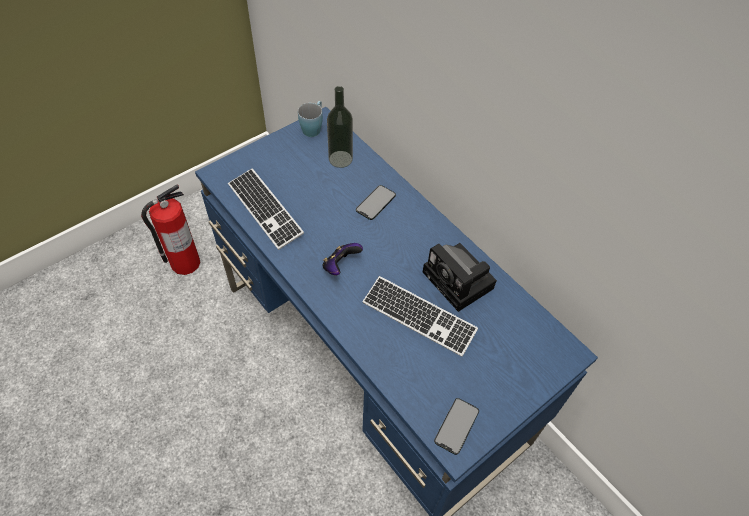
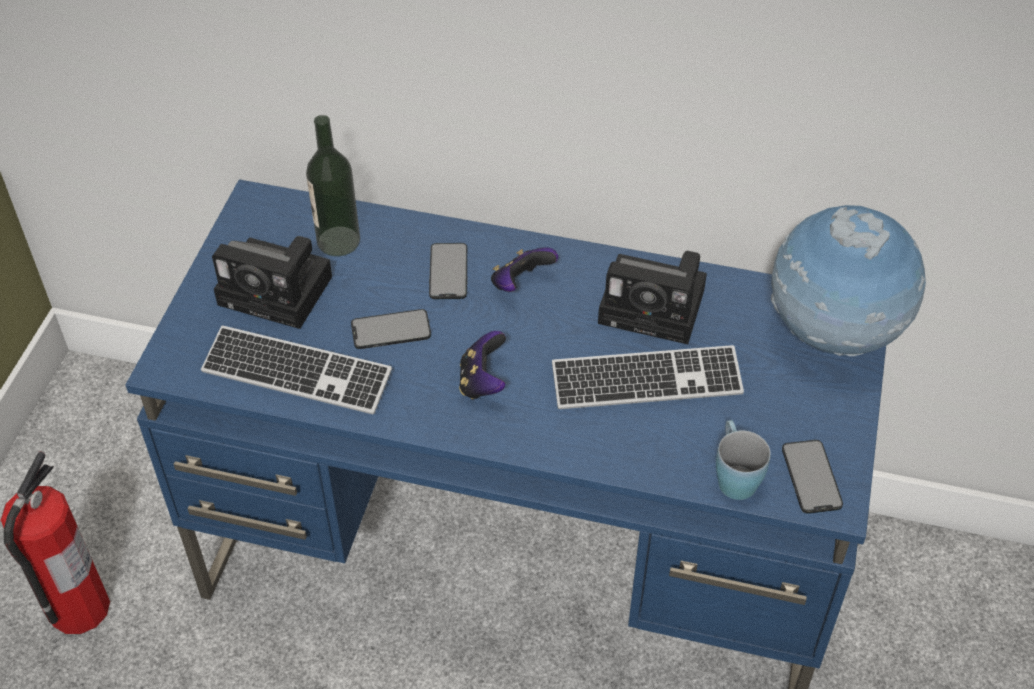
camera: 35 degrees left, 5 degrees down
blue mug [298,101,323,137] -> blue mug moved to [716,420,771,500]
none -> camera [212,236,332,329]
none -> phone [351,309,431,349]
none -> game controller [491,247,558,292]
none -> globe [771,205,926,356]

